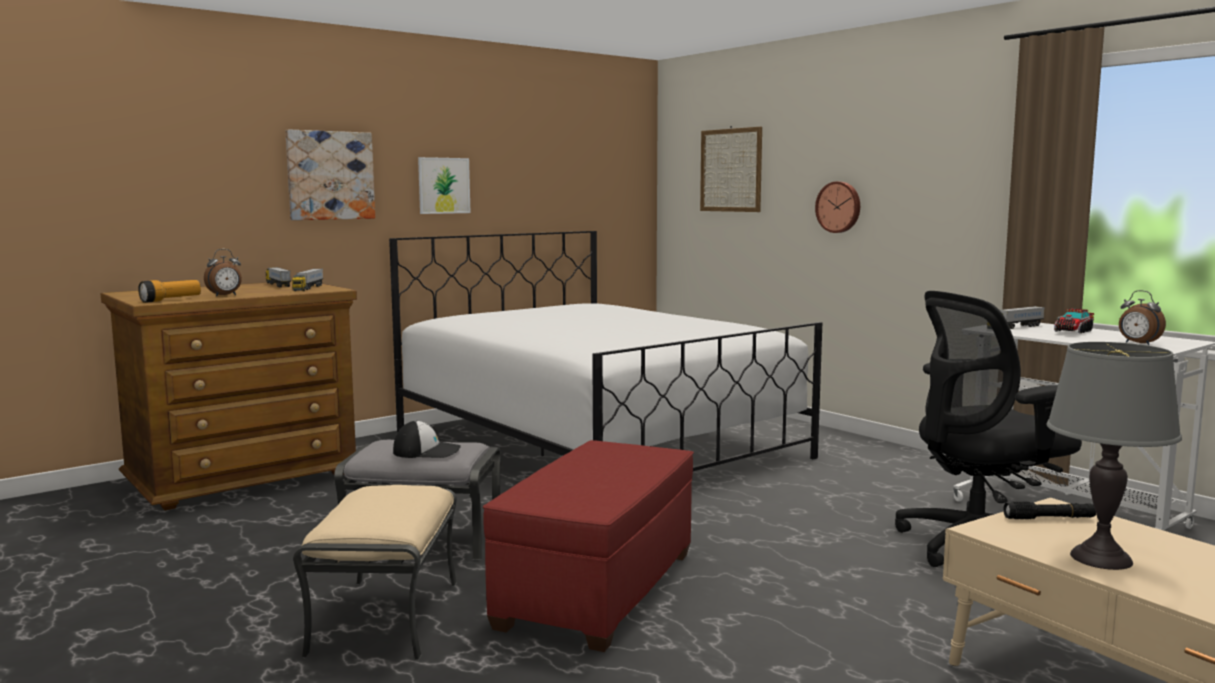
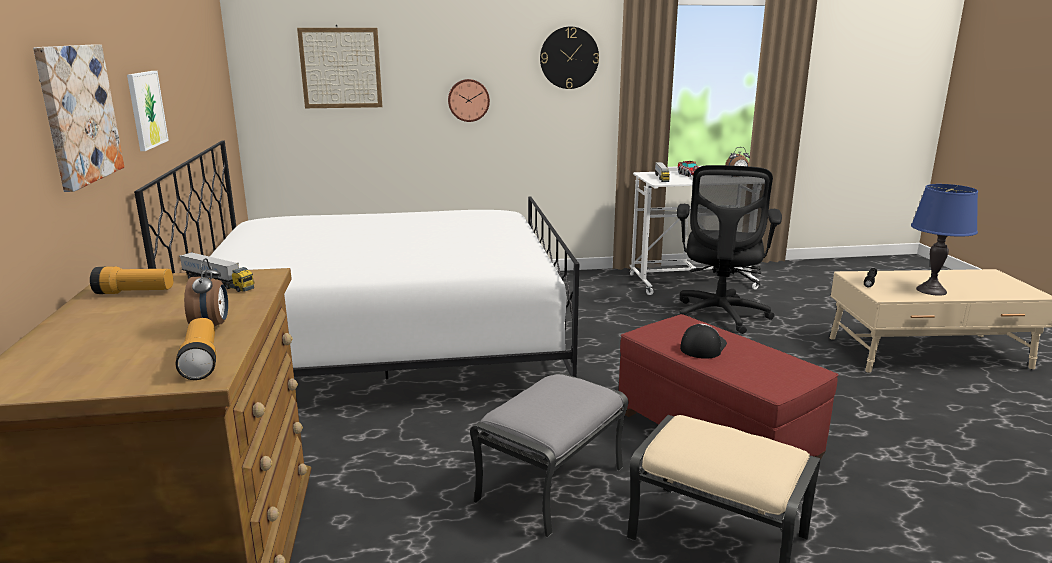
camera: 60 degrees left, 10 degrees up
toy truck [265,267,291,287] -> flashlight [90,266,173,294]
cap [393,421,461,458] -> cap moved to [680,324,727,359]
grey table lamp [1047,342,1182,570] -> blue table lamp [911,184,978,296]
none -> wall clock [540,27,599,89]

